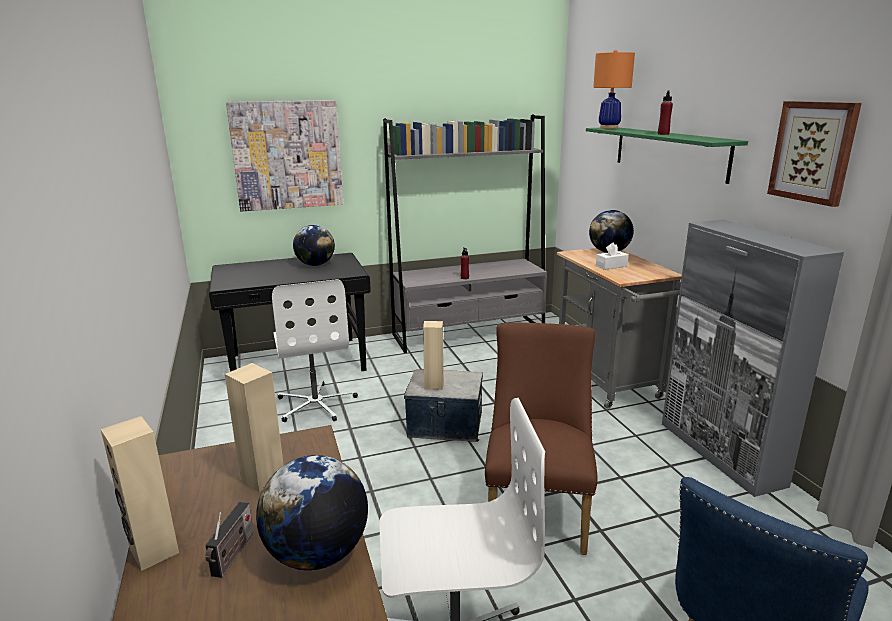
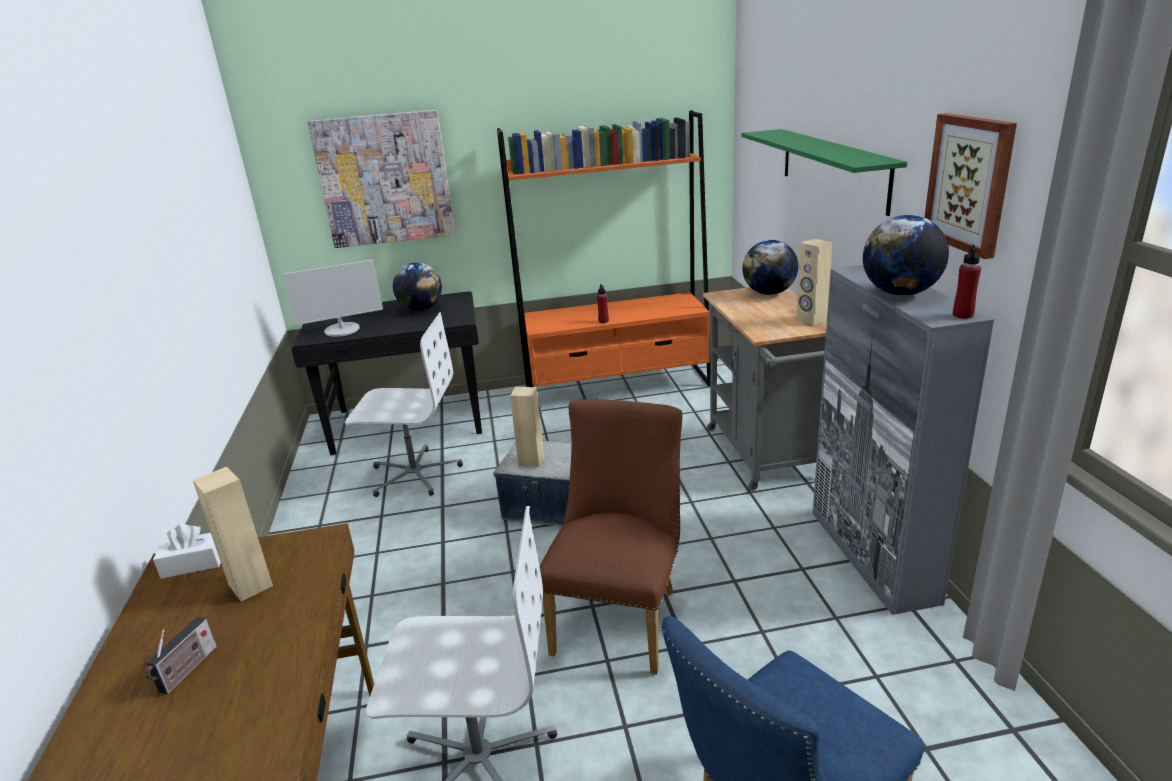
camera: 10 degrees right, 5 degrees up
beige speaker [101,416,179,571] -> beige speaker moved to [796,239,832,326]
globe [256,455,368,570] -> globe moved to [863,215,949,296]
white office chair [272,279,358,422] -> white office chair turned 75 degrees counterclockwise [345,312,463,497]
grey bookcase [383,115,547,353] -> orange bookcase [497,110,710,387]
orange table lamp [593,50,635,129] -> none
white tissue box [596,242,629,270] -> white tissue box moved to [153,524,221,579]
red bottle [658,91,673,135] -> red bottle moved to [953,245,981,319]
none -> monitor [283,259,383,337]

